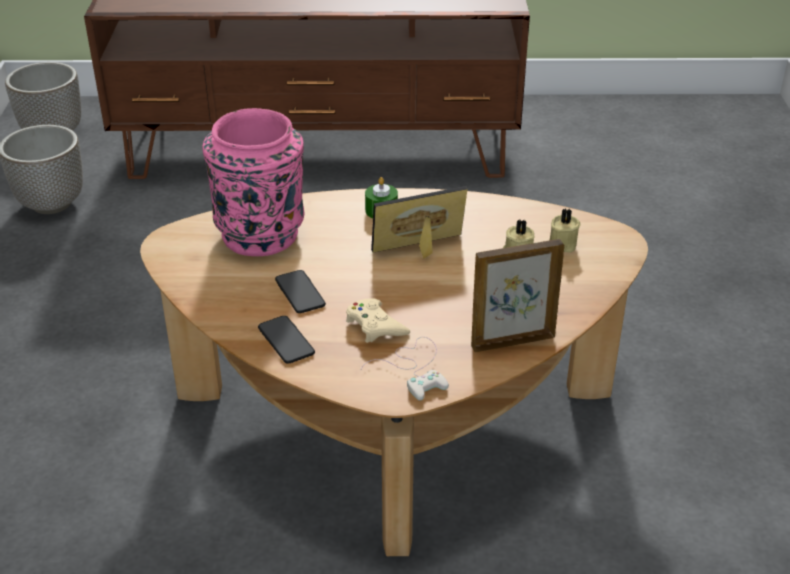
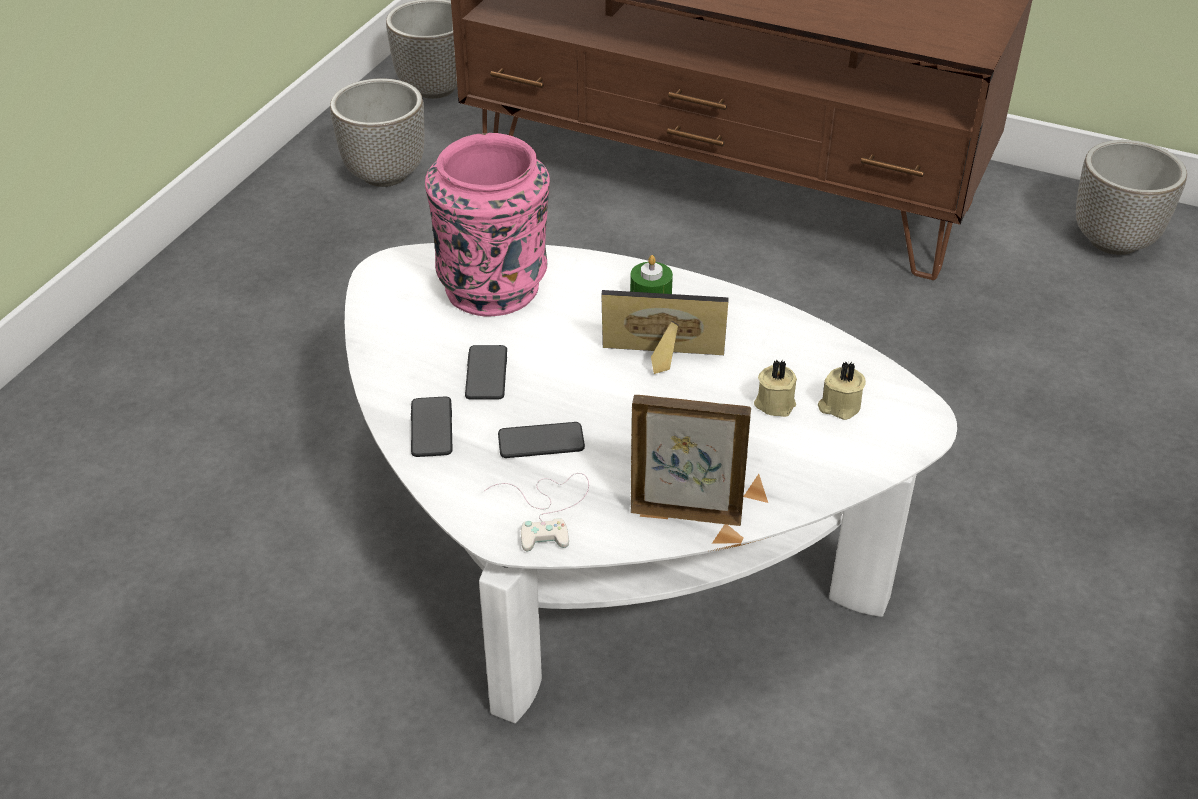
camera: 25 degrees right, 5 degrees up
brown coffee table [140,188,648,556] -> white coffee table [345,243,957,723]
beige game controller [346,298,410,343] -> phone [498,422,585,458]
none -> planter [1076,140,1187,255]

